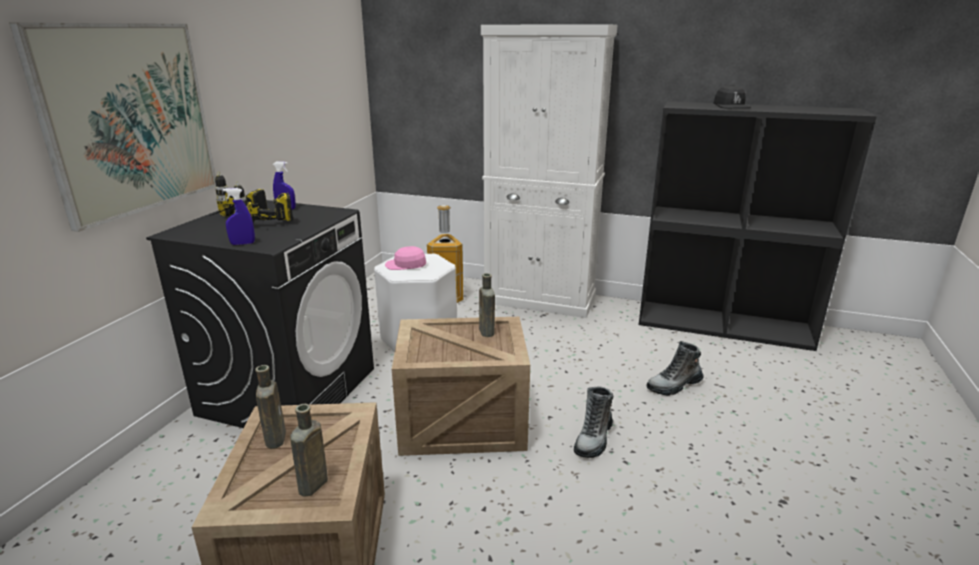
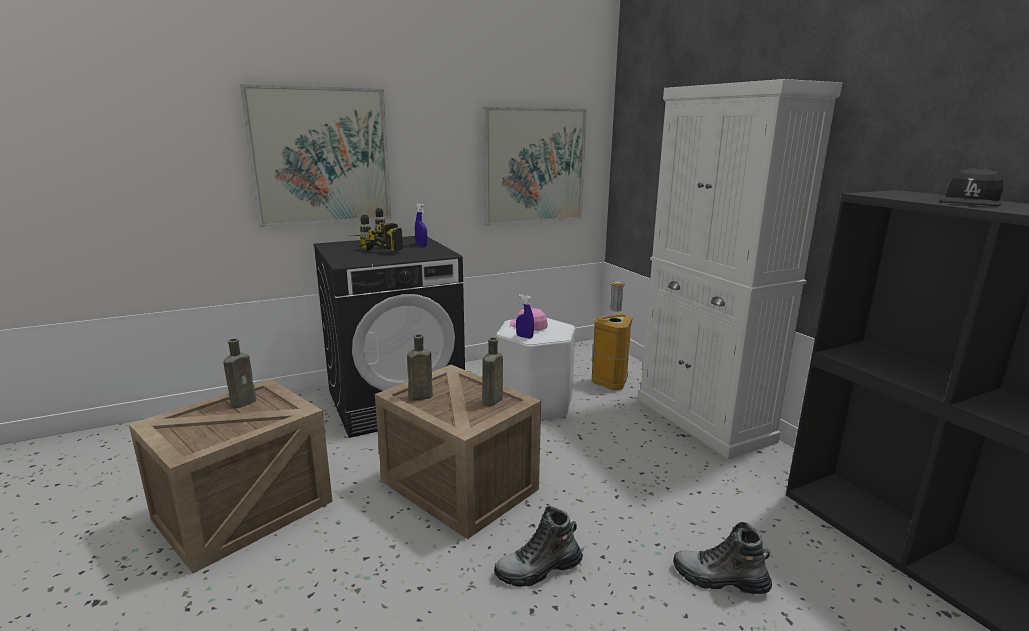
camera: 45 degrees right, 5 degrees down
blue spray bottle [223,188,255,245] -> blue spray bottle moved to [516,295,534,339]
brown bottle [290,404,328,497] -> brown bottle moved to [407,334,433,401]
none -> picture [483,107,587,226]

